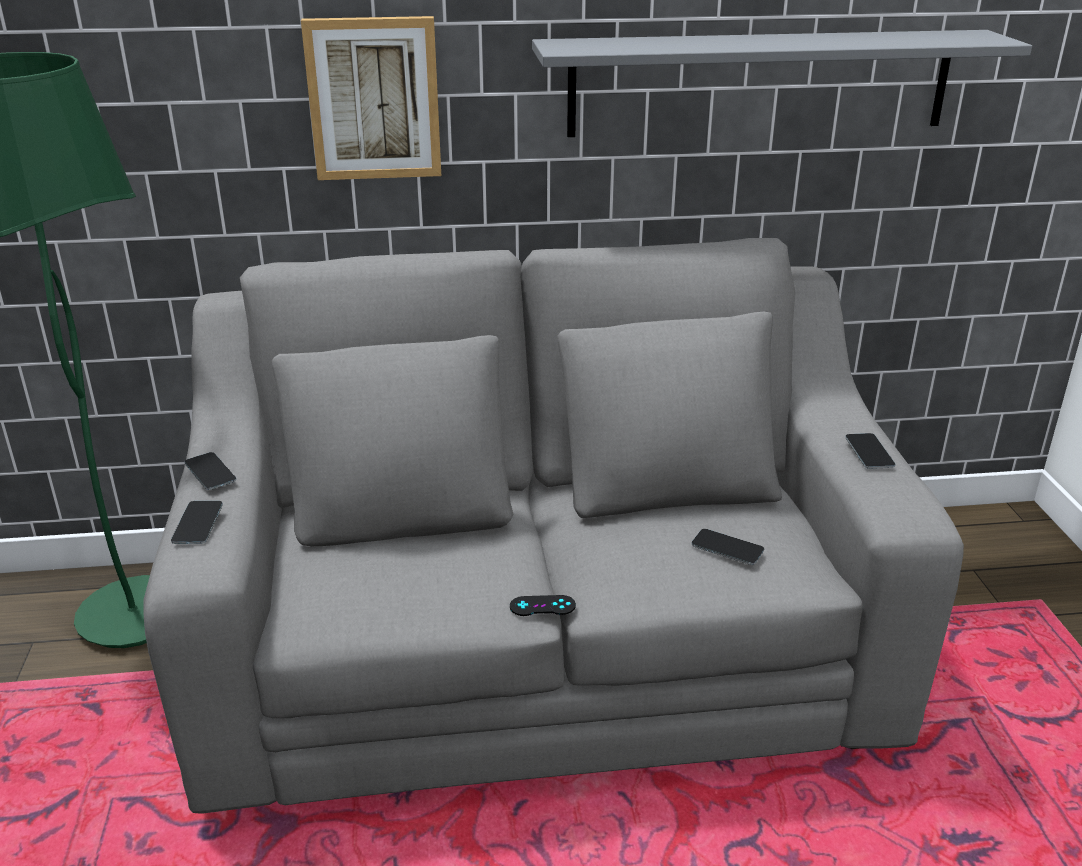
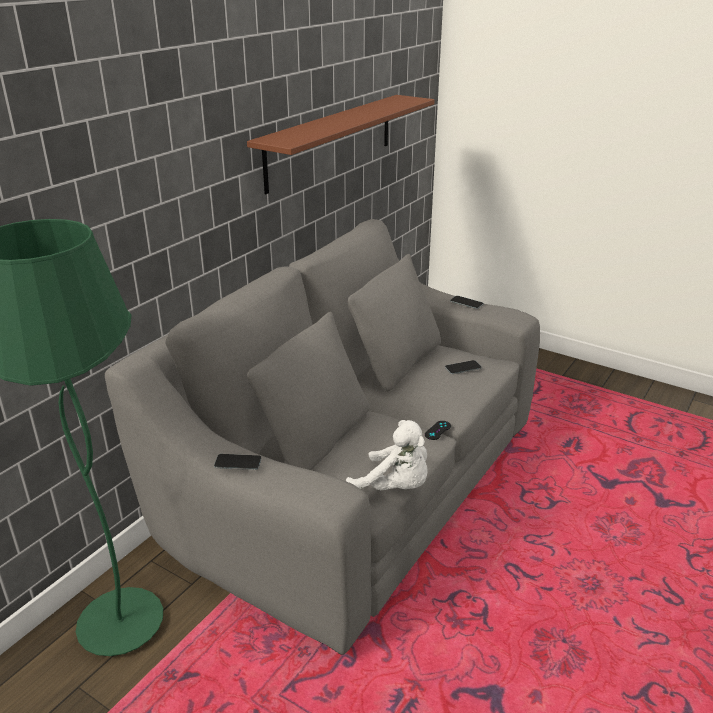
camera: 50 degrees left, 0 degrees up
phone [171,501,223,544] -> none
picture [301,16,441,180] -> none
grey shelf [532,30,1032,137] -> brown shelf [247,95,435,194]
none -> white plush toy [346,420,427,490]

